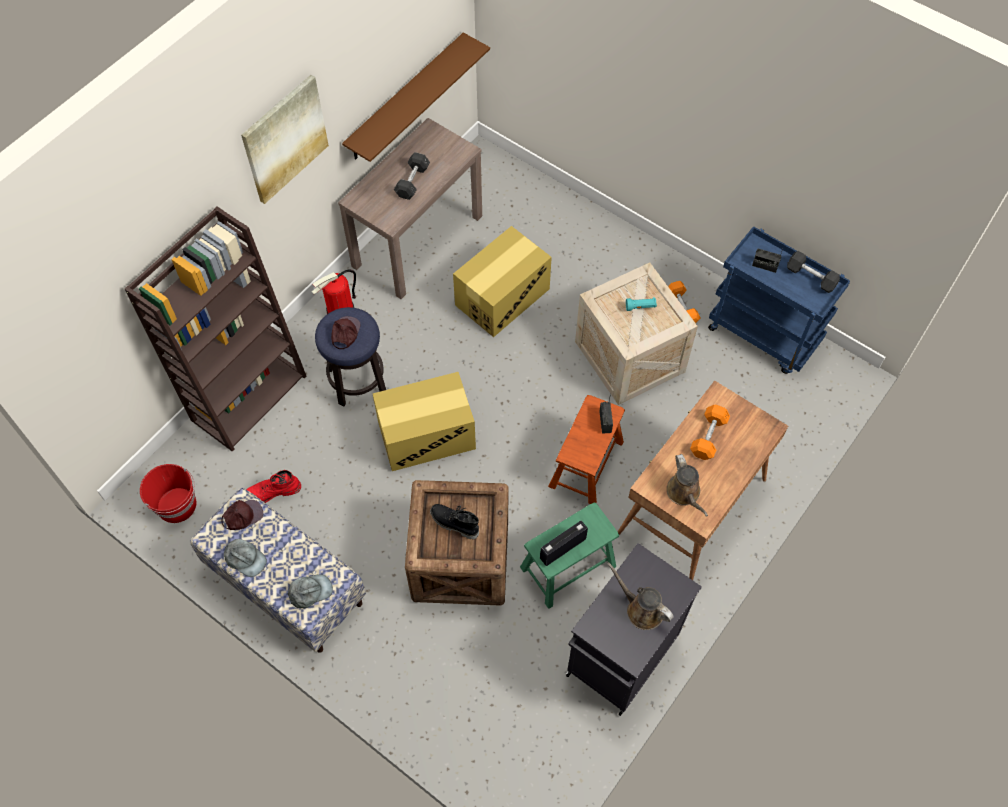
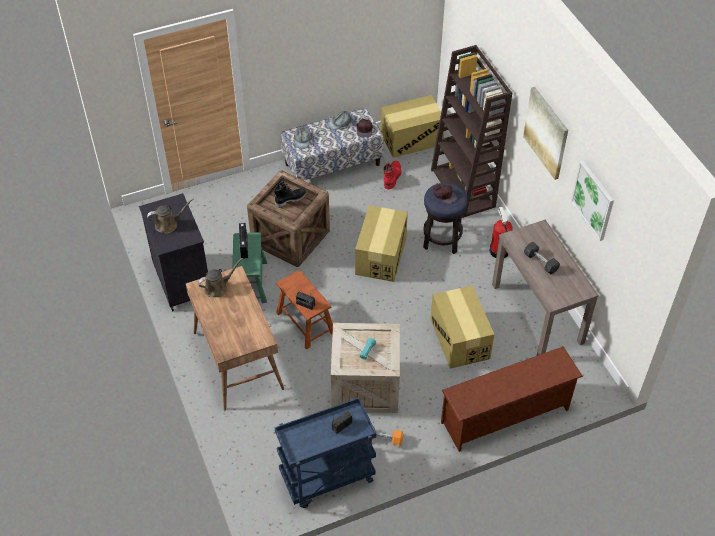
camera: 120 degrees right, 10 degrees down
red bucket [140,464,196,523] -> cardboard box [381,95,445,158]
brown shelf [342,32,490,162] -> none
brown watering can [666,454,708,516] -> brown watering can turned 135 degrees clockwise [198,258,243,298]
orange dumbbell [690,405,730,460] -> none
grey dumbbell [787,251,840,293] -> none
none -> brown shoe rack [441,346,583,452]
none -> picture [571,161,614,241]

